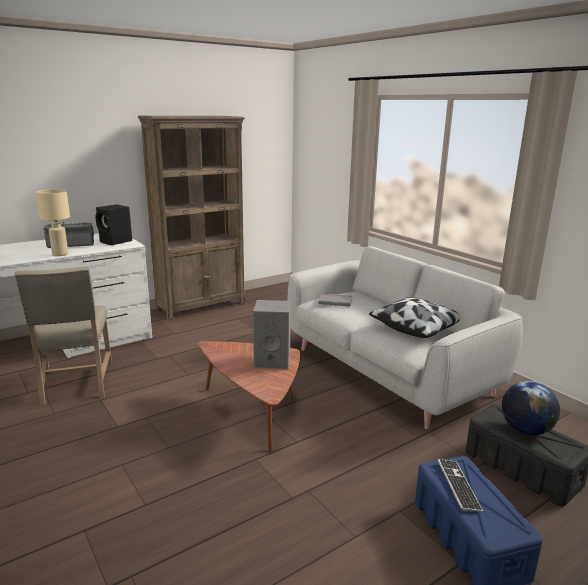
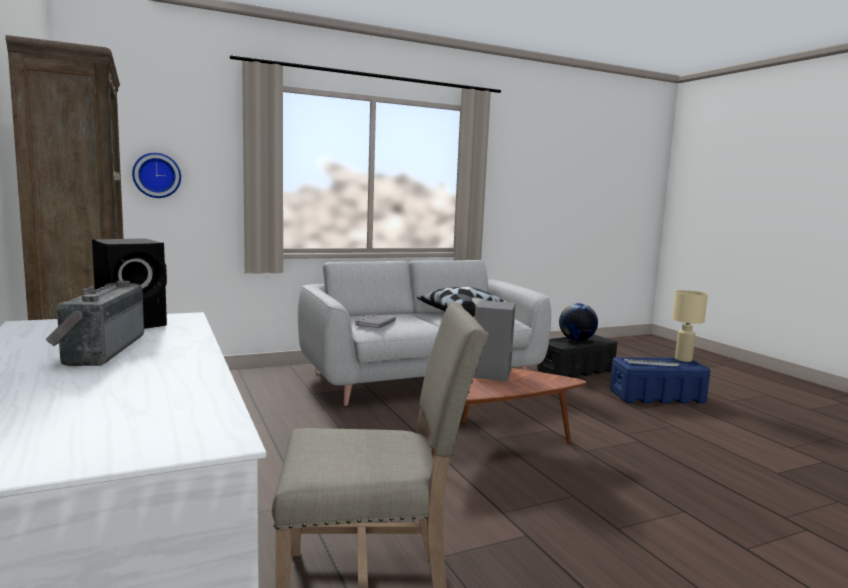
camera: 80 degrees left, 10 degrees down
beige table lamp [36,189,70,256] -> beige table lamp moved to [672,290,708,362]
none -> wall clock [132,153,181,198]

